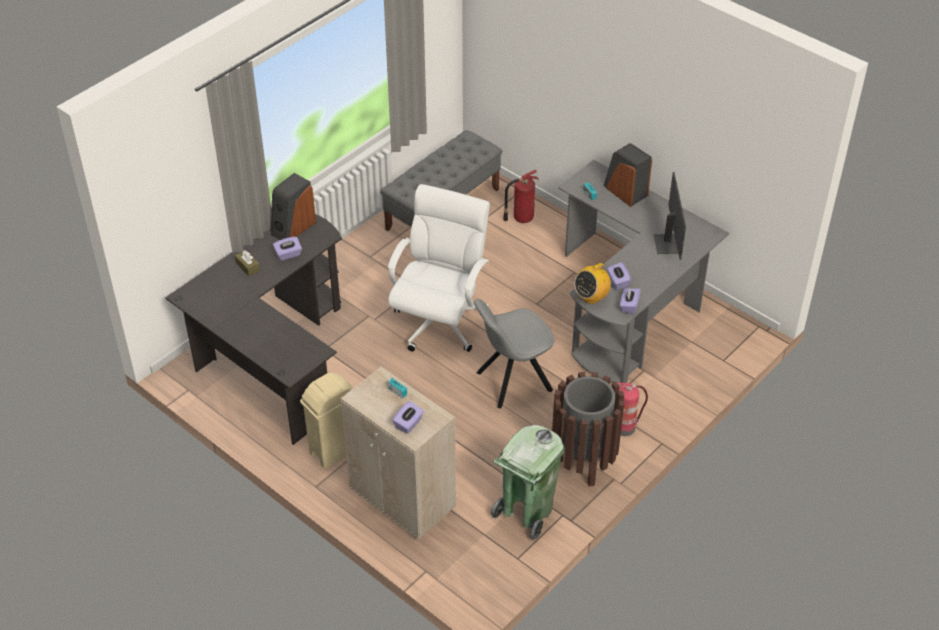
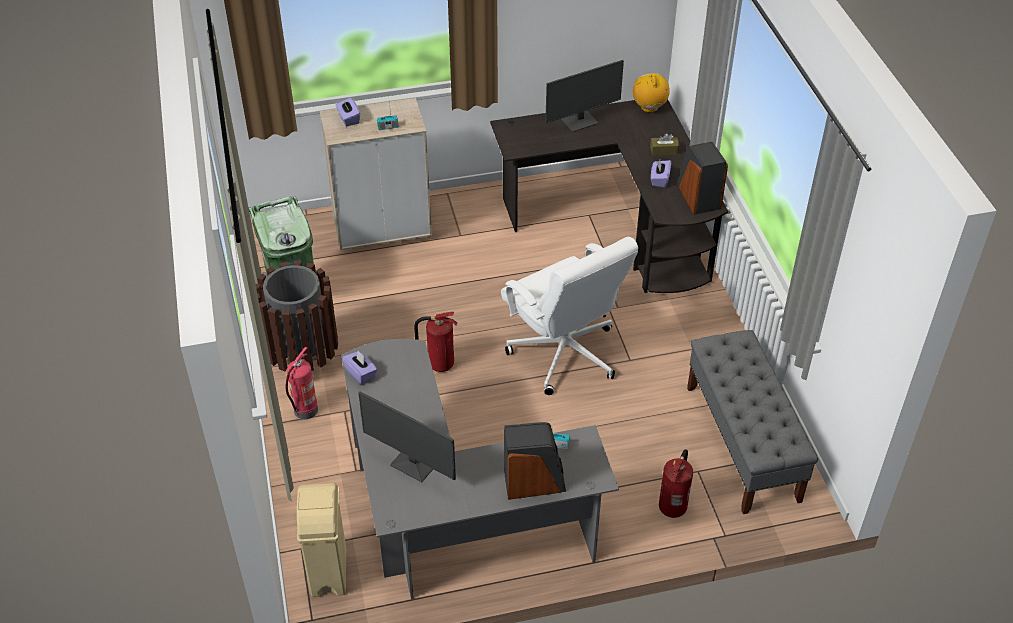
camera: 125 degrees right, 0 degrees up
beige trash can [300,373,353,469] -> beige trash can moved to [297,483,346,597]
grey chair [474,299,554,408] -> fire extinguisher [414,312,457,372]
radio [574,260,611,304] -> radio moved to [633,73,670,113]
purple tissue box [607,262,631,290] -> none
none -> monitor [545,60,624,132]

